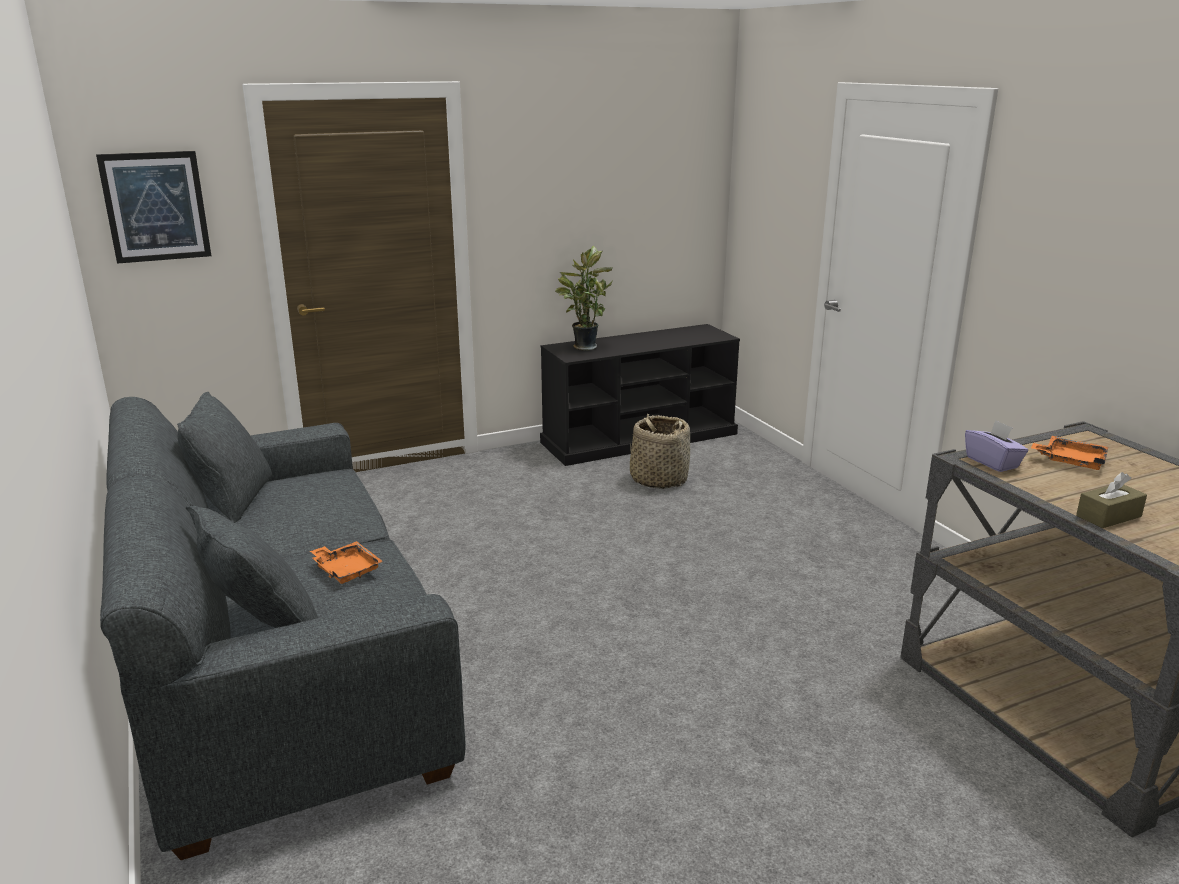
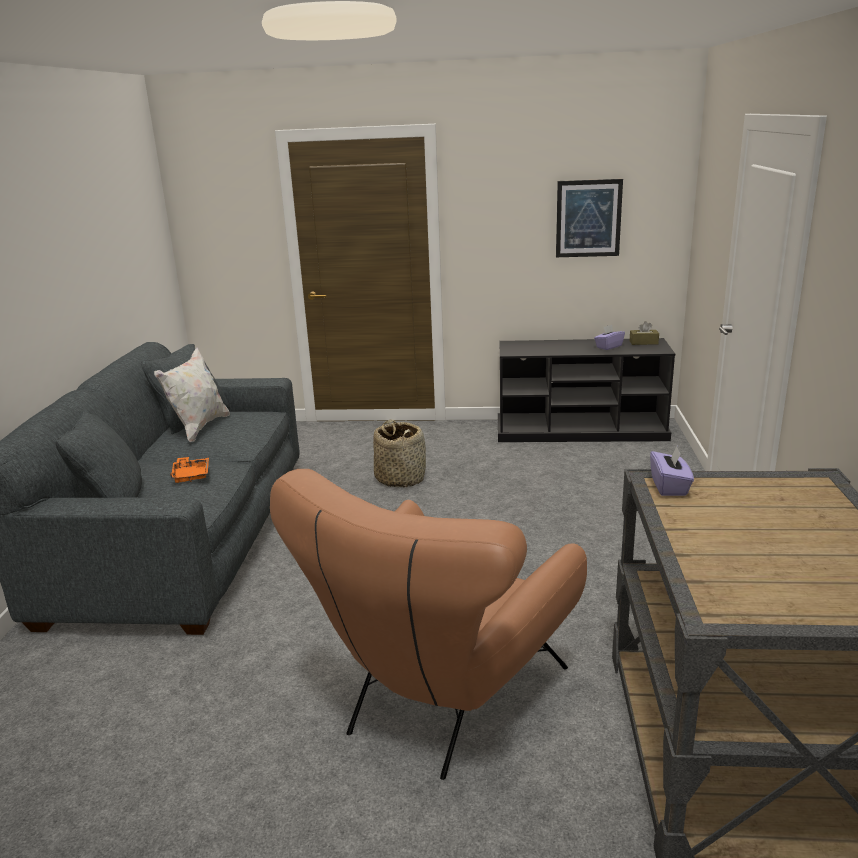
camera: 30 degrees right, 0 degrees up
picture [96,151,211,264] -> picture moved to [556,179,623,257]
potted plant [555,245,613,351] -> none
basket [630,414,690,489] -> basket moved to [373,420,426,487]
orange tray [1031,436,1108,470] -> none
brown tissue box [1076,472,1147,528] -> brown tissue box moved to [630,321,659,345]
none -> white pillow [154,347,230,442]
none -> brown armchair [270,469,587,780]
none -> purple tissue box [594,325,625,350]

